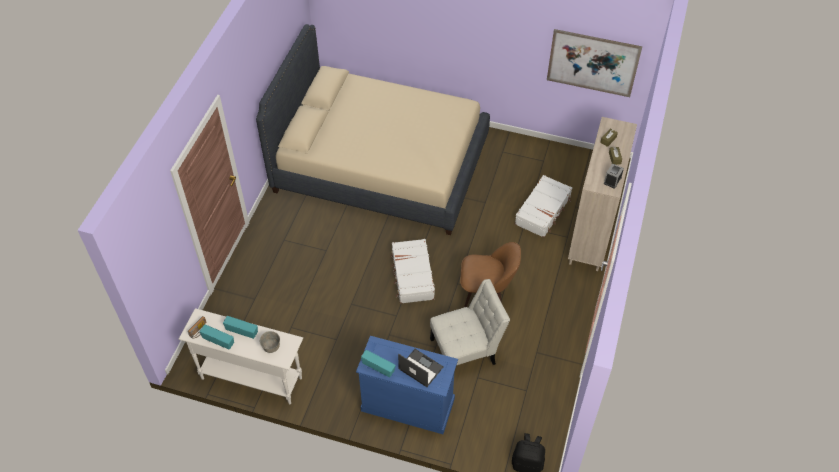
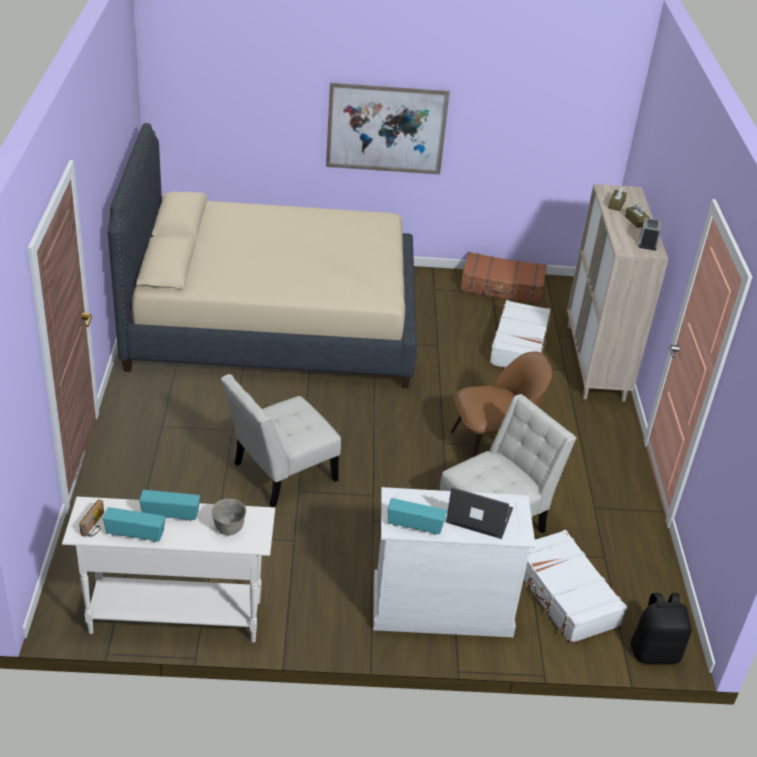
camera: 20 degrees left, 15 degrees down
blue dresser [356,336,458,434] -> white dresser [373,487,536,637]
white suitcase [390,239,435,304] -> white suitcase moved to [524,530,627,644]
picture [547,29,642,97] -> picture moved to [326,83,450,174]
none -> white chair [221,374,341,507]
none -> brown suitcase [460,252,547,305]

